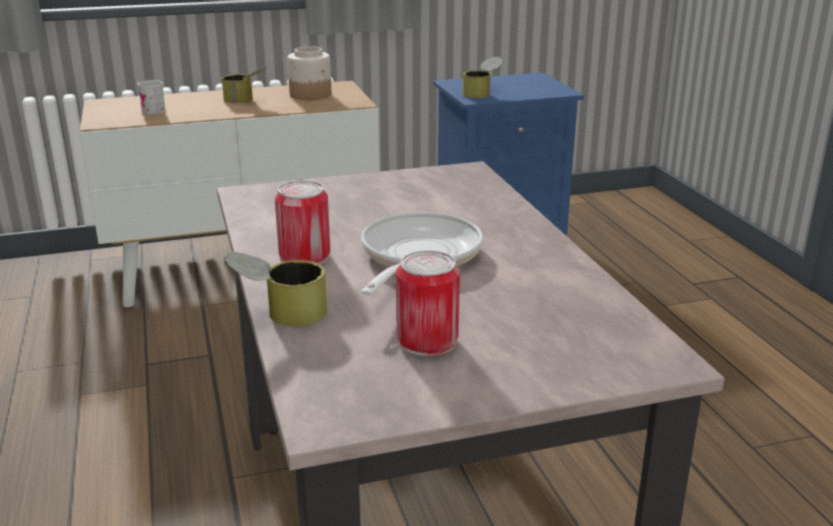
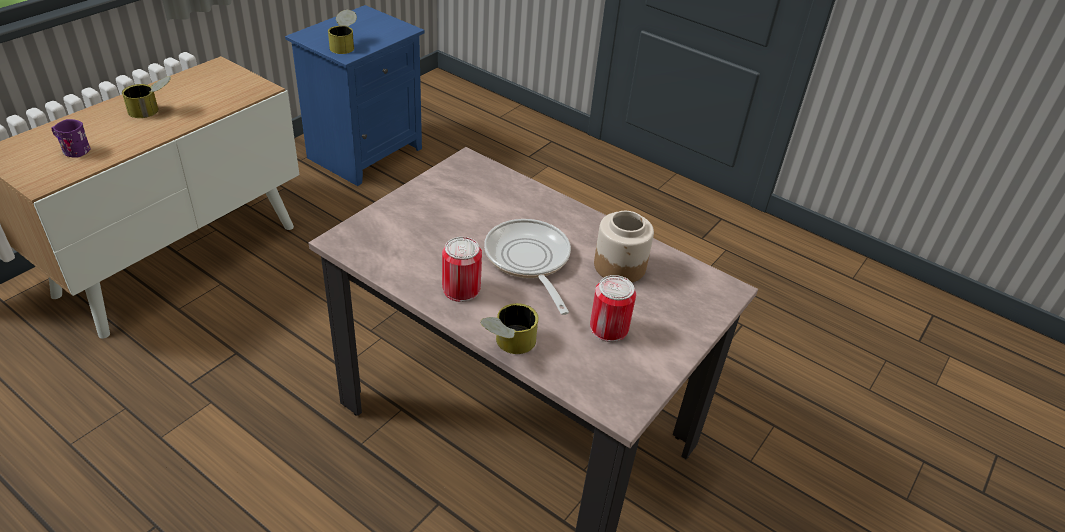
camera: 40 degrees left, 15 degrees up
white mug [137,80,166,115] -> purple mug [51,119,90,158]
jar [287,46,331,100] -> jar moved to [594,211,654,282]

